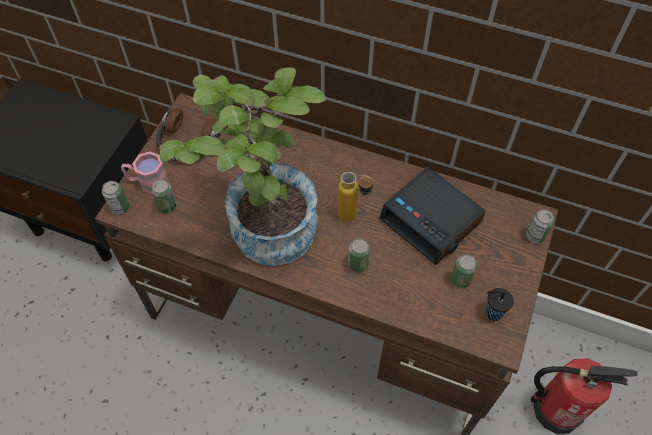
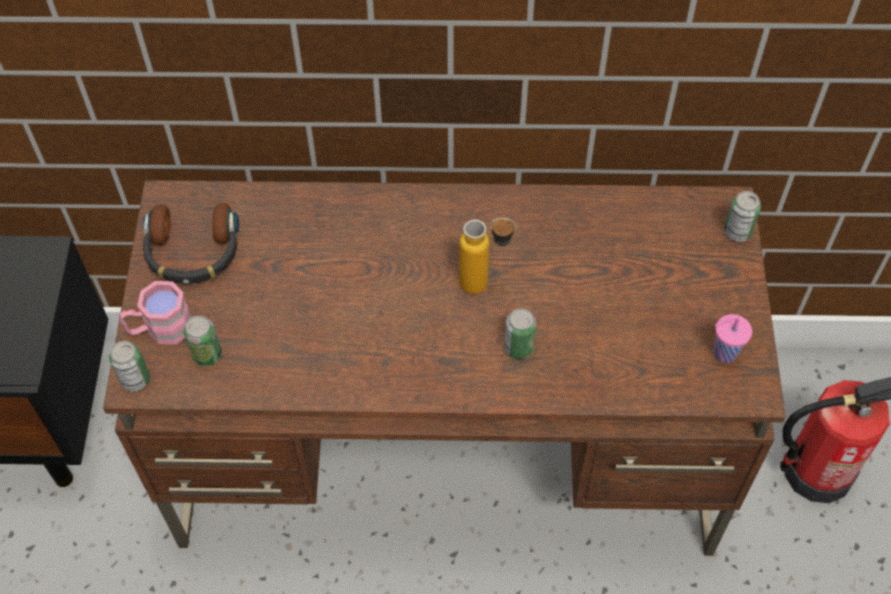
camera: 20 degrees left, 0 degrees up
potted plant [160,68,326,266] -> none
alarm clock [379,167,486,265] -> none
can [451,254,477,288] -> none
black cup [485,288,514,321] -> pink cup [713,314,752,363]

